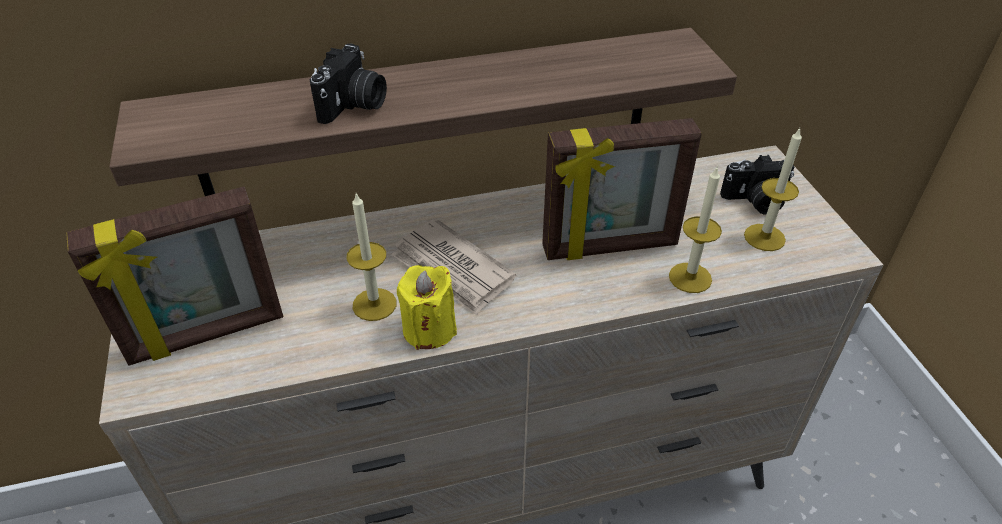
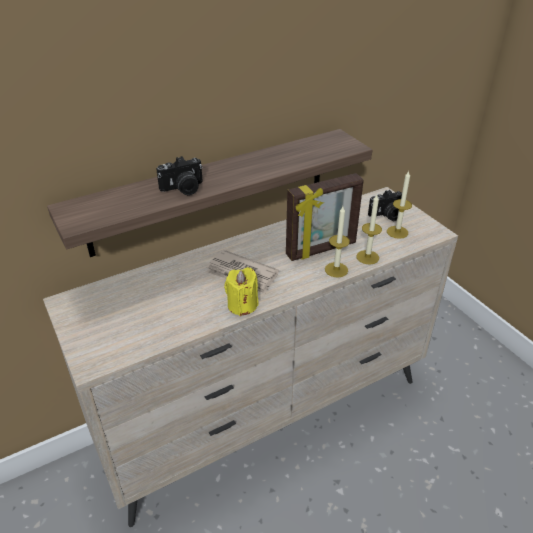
camera: 15 degrees left, 5 degrees down
picture frame [66,187,283,366] -> none
camera [310,43,387,124] -> camera turned 60 degrees clockwise [156,156,203,195]
candle [347,194,396,321] -> candle moved to [325,206,350,277]

